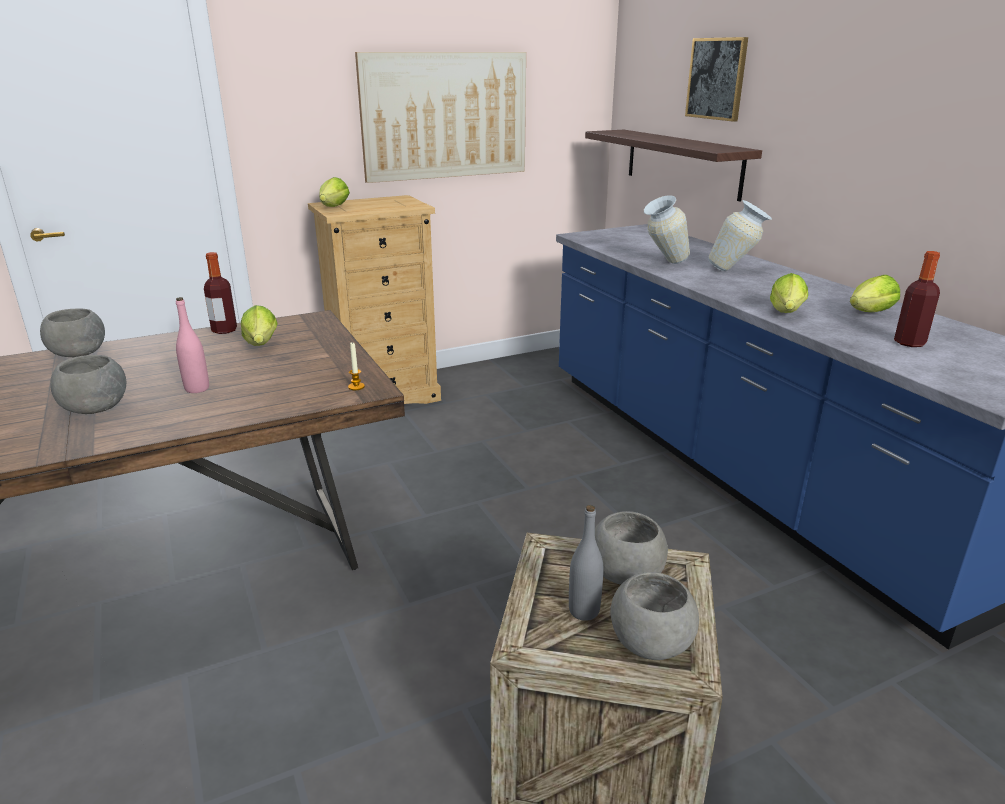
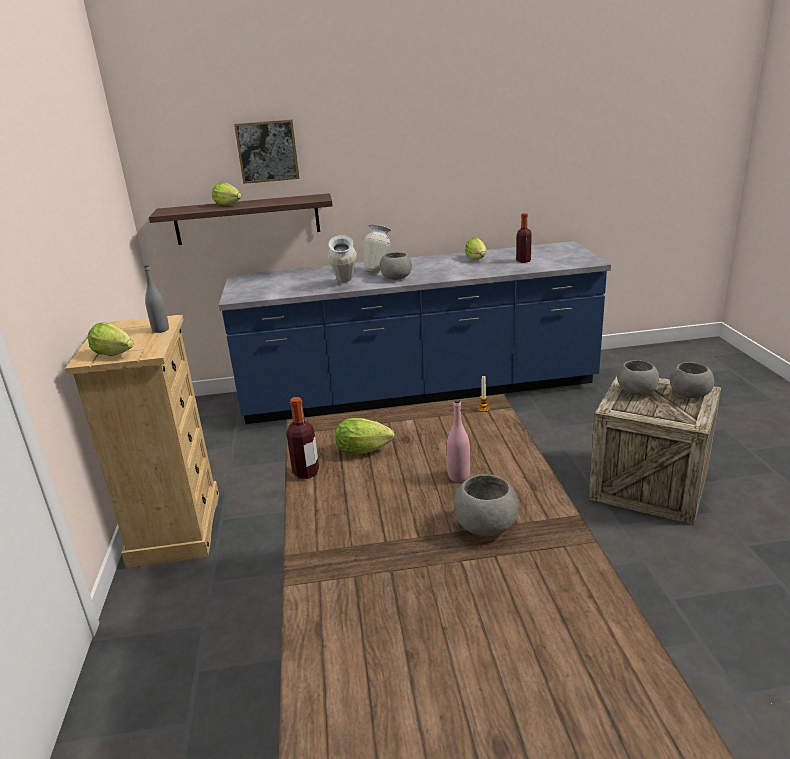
camera: 70 degrees left, 0 degrees up
grey bowl [40,308,105,357] -> grey bowl moved to [380,252,412,280]
picture [355,52,526,183] -> none
grey bottle [569,505,604,621] -> grey bottle moved to [144,265,169,333]
lettuce [770,273,808,313] -> lettuce moved to [212,183,241,206]

